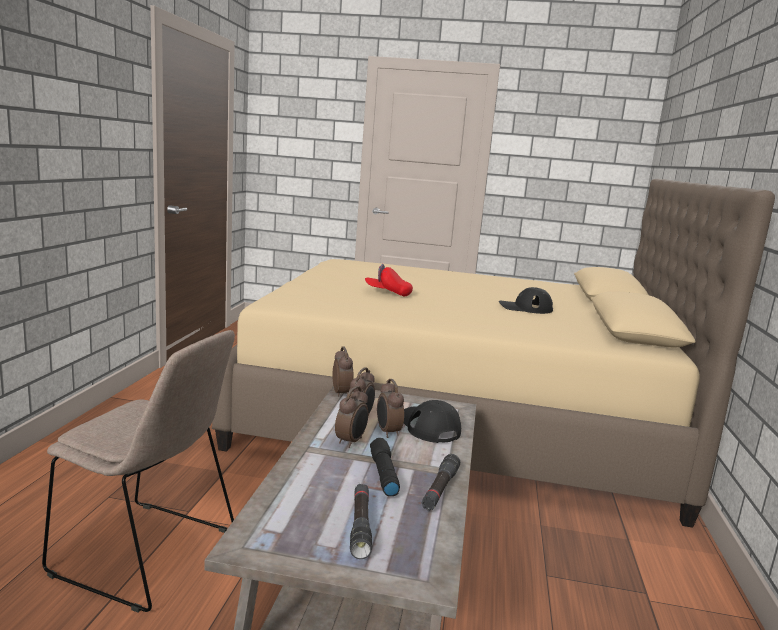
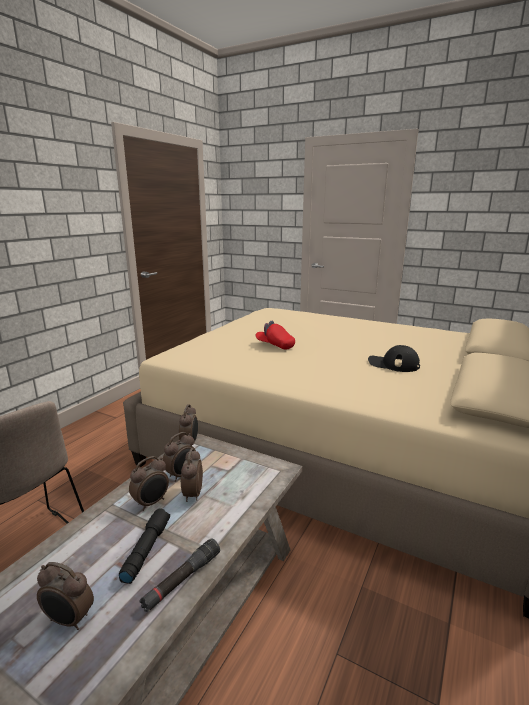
camera: 20 degrees right, 5 degrees up
black flashlight [350,484,372,559] -> alarm clock [37,562,94,630]
black cap [404,400,461,443] -> none

